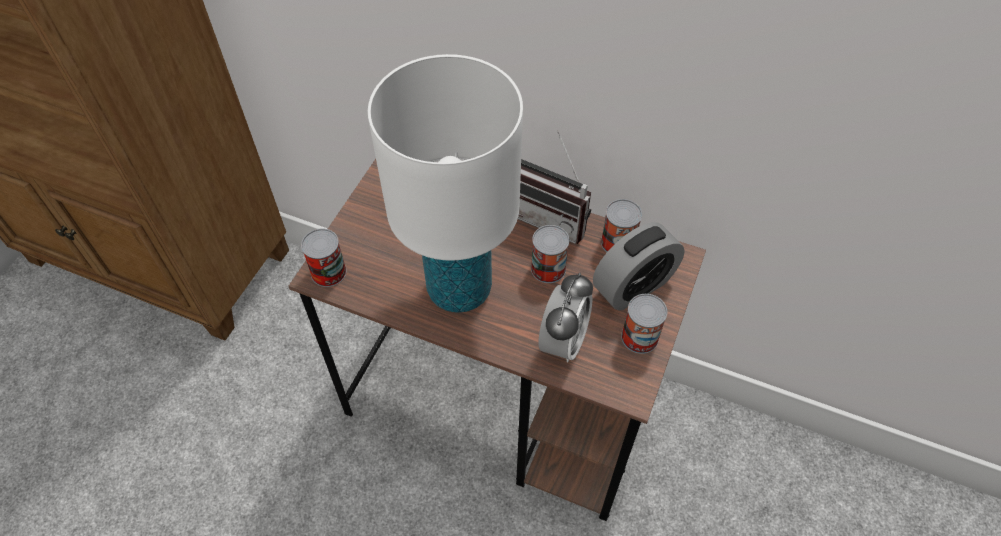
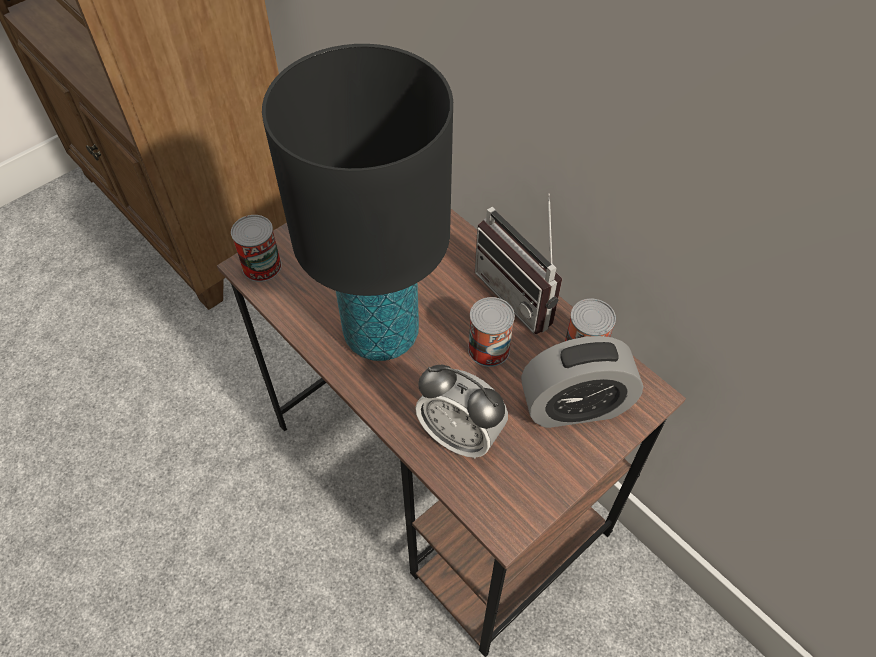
camera: 25 degrees right, 0 degrees up
white table lamp [368,54,523,313] -> black table lamp [262,44,453,361]
alarm clock [539,273,593,362] -> alarm clock turned 75 degrees clockwise [415,364,508,459]
can [621,294,667,354] -> none

